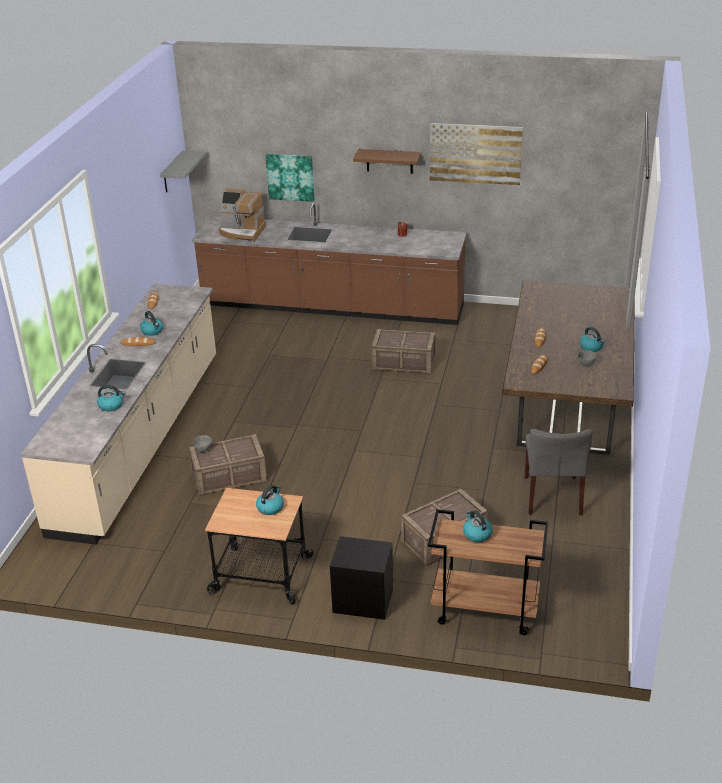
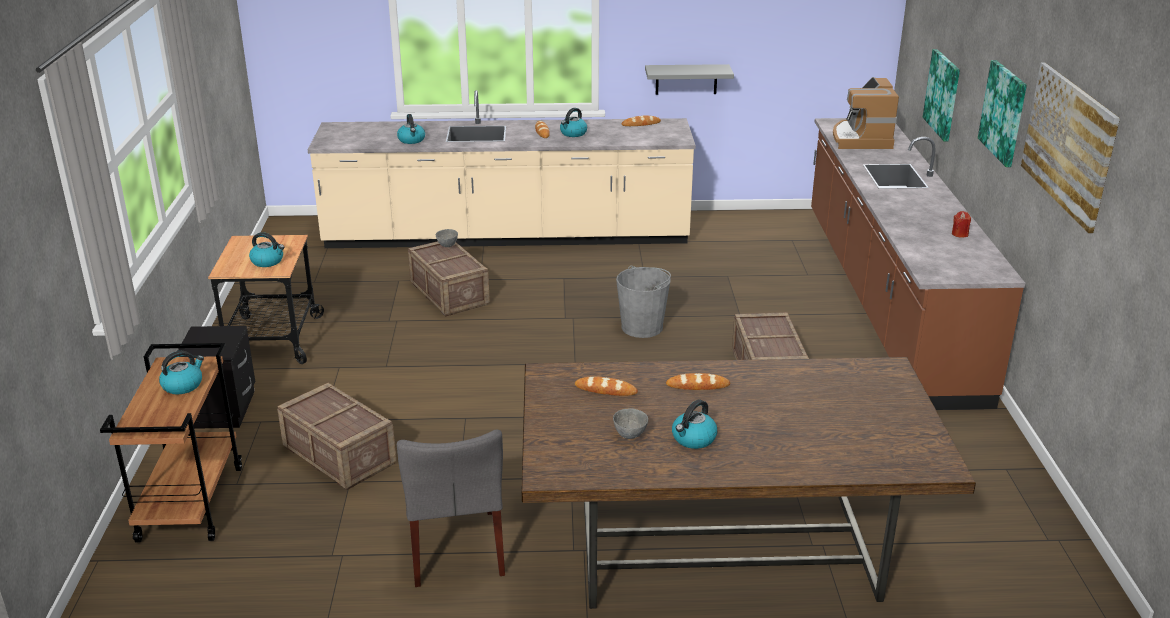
camera: 75 degrees right, 5 degrees down
grey shelf [160,151,206,193] -> grey shelf moved to [645,64,734,95]
brown shelf [353,149,421,174] -> picture [978,60,1027,167]
grey chair [525,429,592,515] -> grey chair turned 90 degrees counterclockwise [397,430,505,587]
none -> grey bucket [616,266,671,338]

